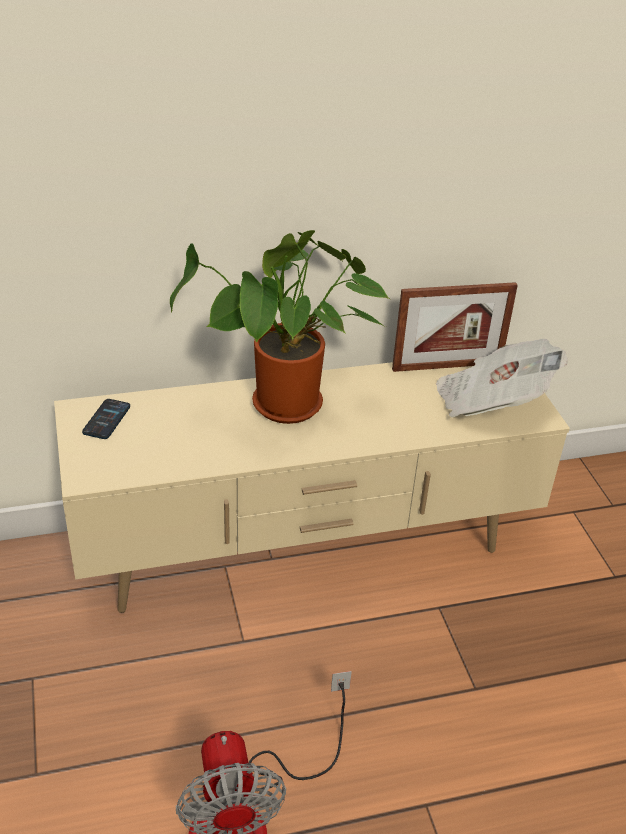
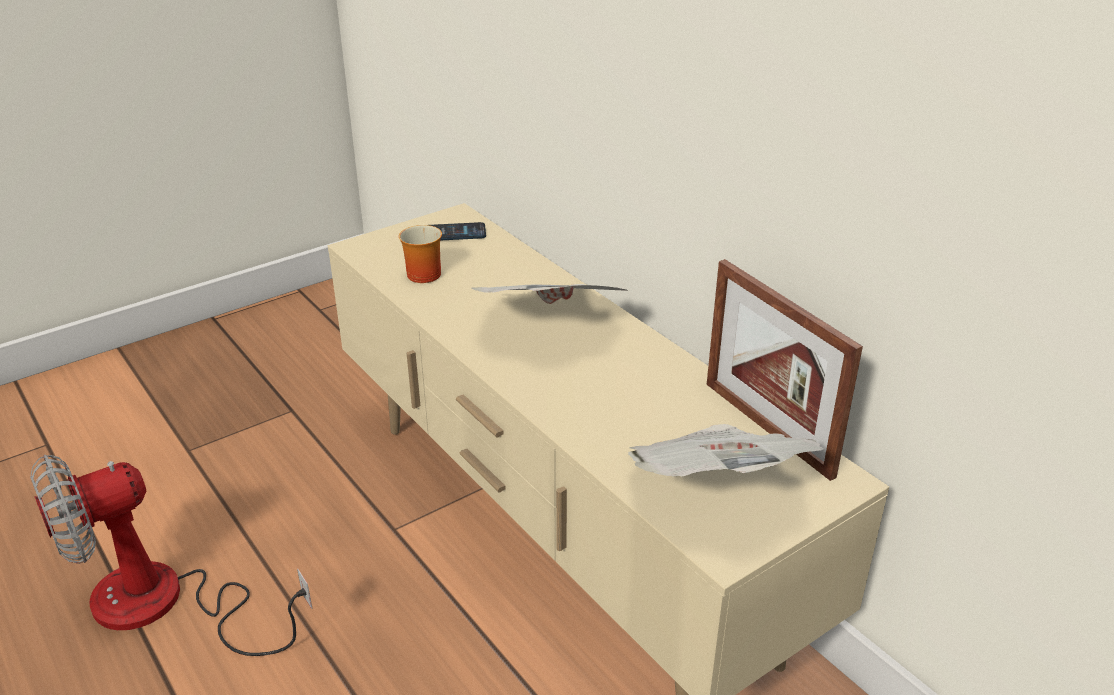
camera: 70 degrees right, 5 degrees down
potted plant [170,230,390,424] -> newspaper [472,284,627,304]
none -> mug [399,225,442,283]

